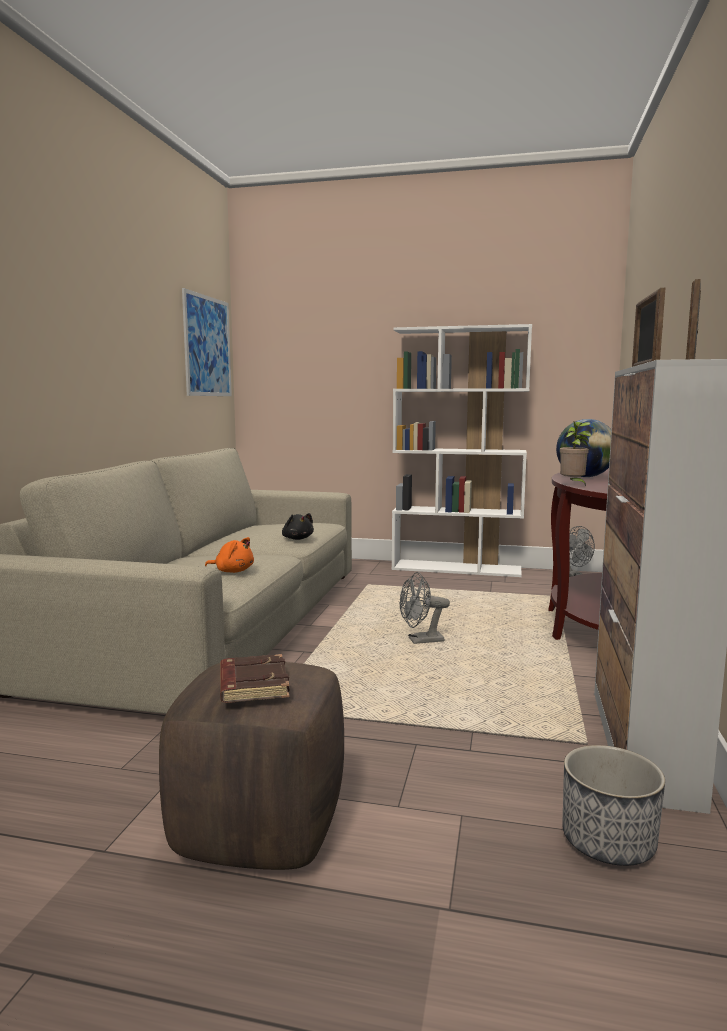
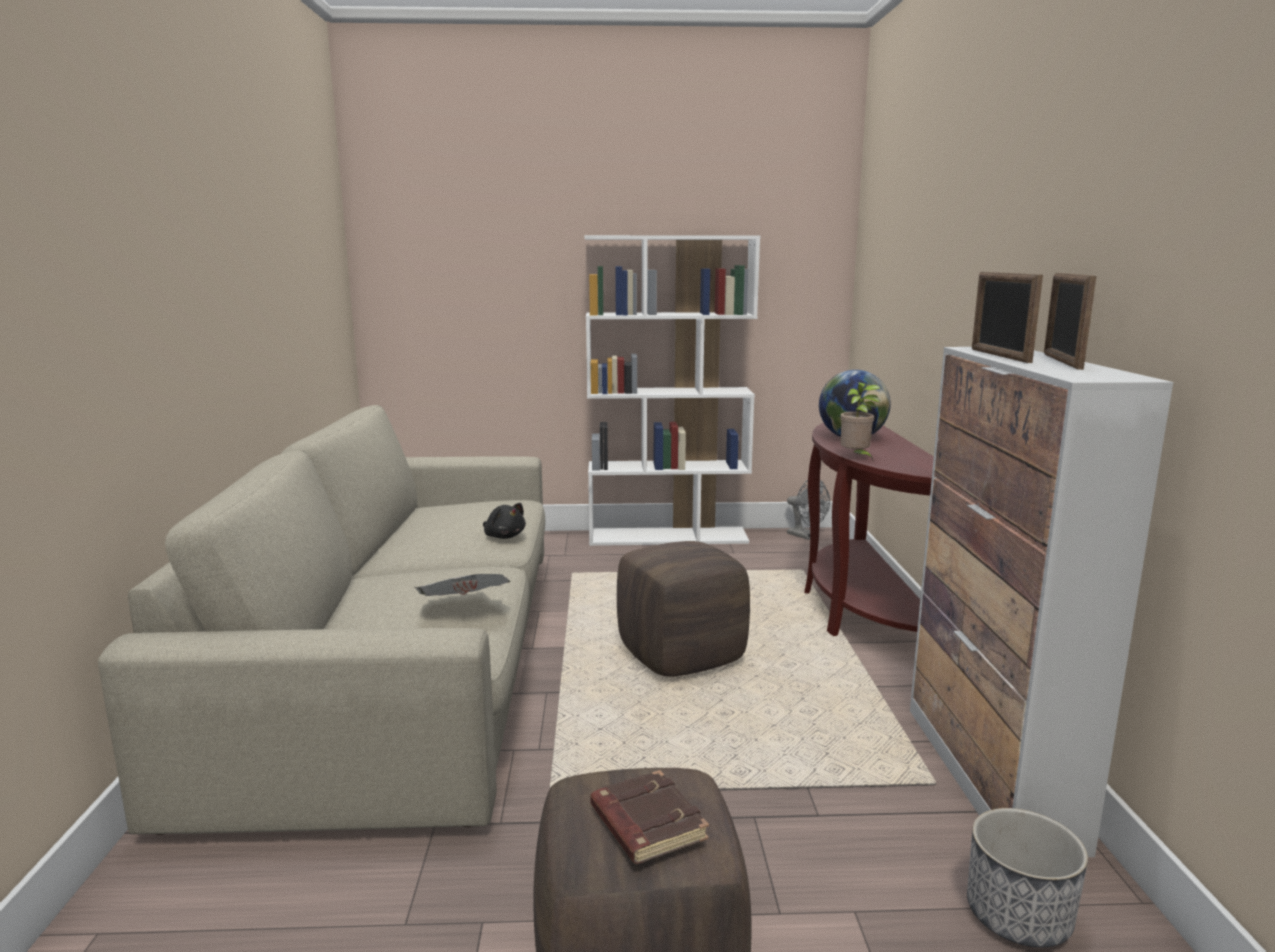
camera: 15 degrees left, 5 degrees up
picture [182,288,232,396] -> none
orange plush toy [205,537,254,573] -> newspaper [414,574,511,596]
grey fan [399,572,450,644] -> brown ottoman [617,541,750,677]

